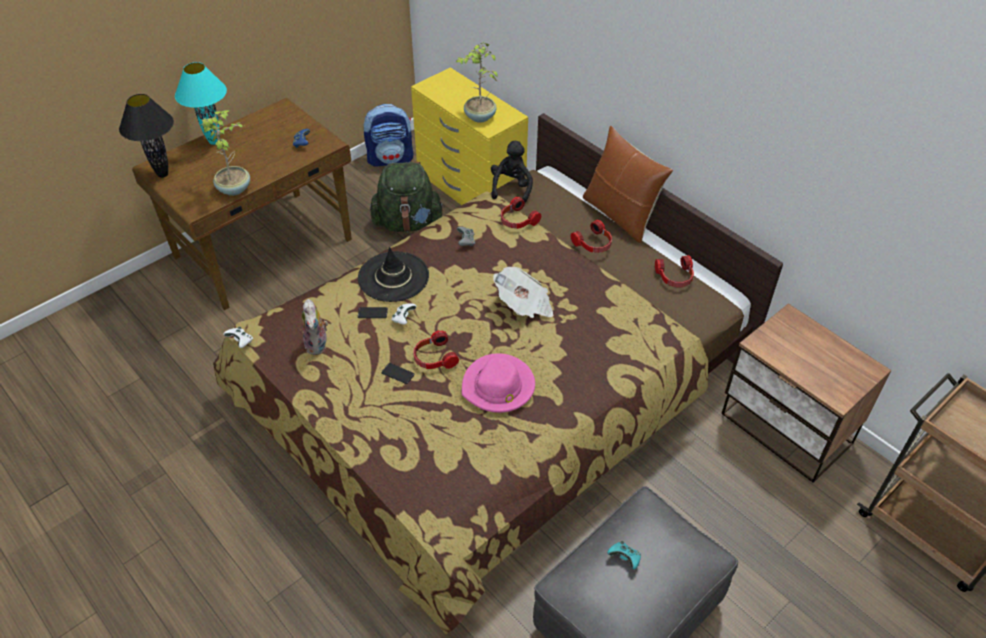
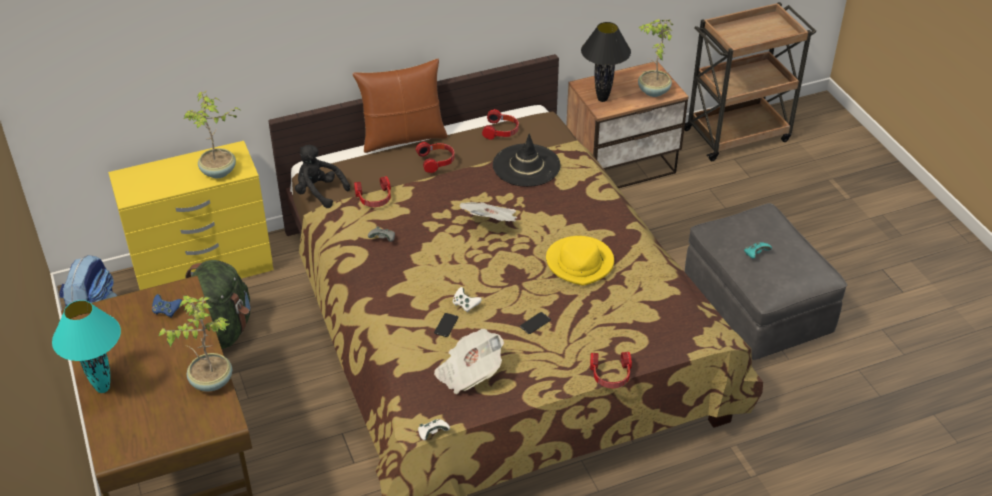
camera: 70 degrees left, 5 degrees down
black table lamp [119,94,174,178] -> black table lamp moved to [581,22,631,102]
plush toy [302,299,328,355] -> newspaper [434,329,504,394]
black hat [358,247,429,302] -> black hat moved to [493,133,561,187]
headphones [413,330,459,369] -> headphones moved to [590,352,632,388]
pink hat [462,353,535,413] -> yellow hat [546,236,614,285]
none -> potted plant [638,19,673,97]

